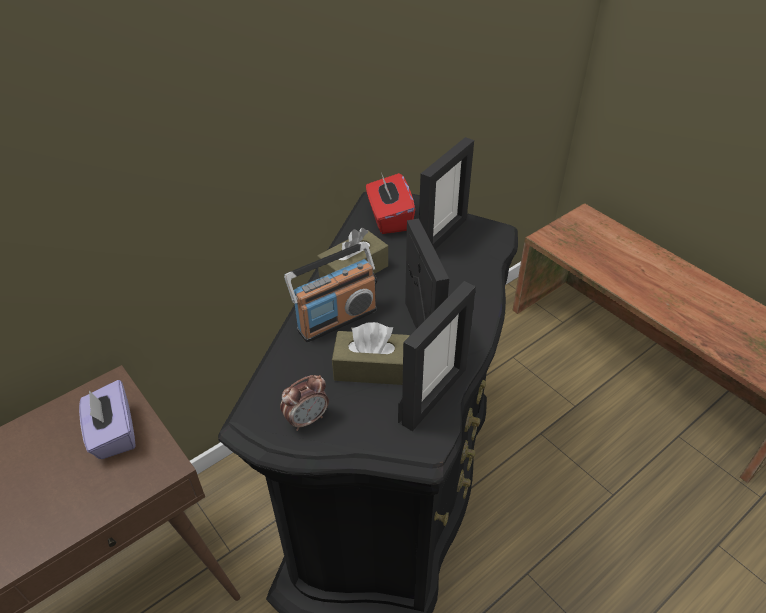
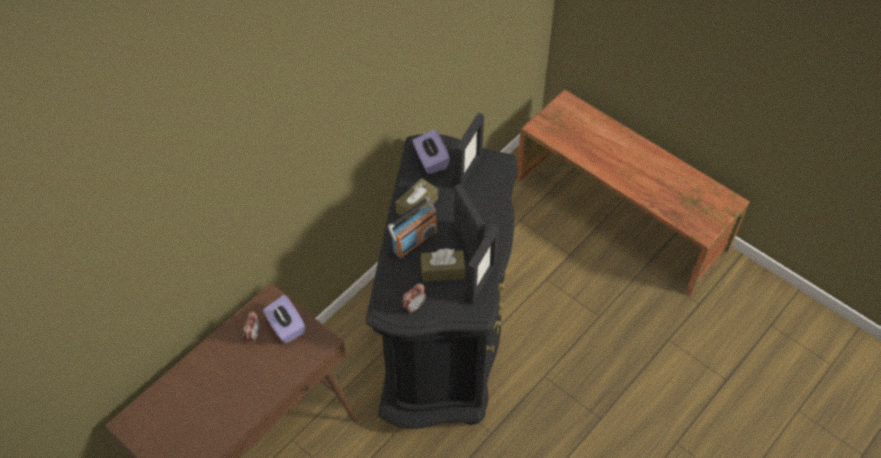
camera: 10 degrees left, 10 degrees up
red tissue box [366,173,415,234] -> purple tissue box [413,129,450,174]
none -> alarm clock [243,311,260,343]

